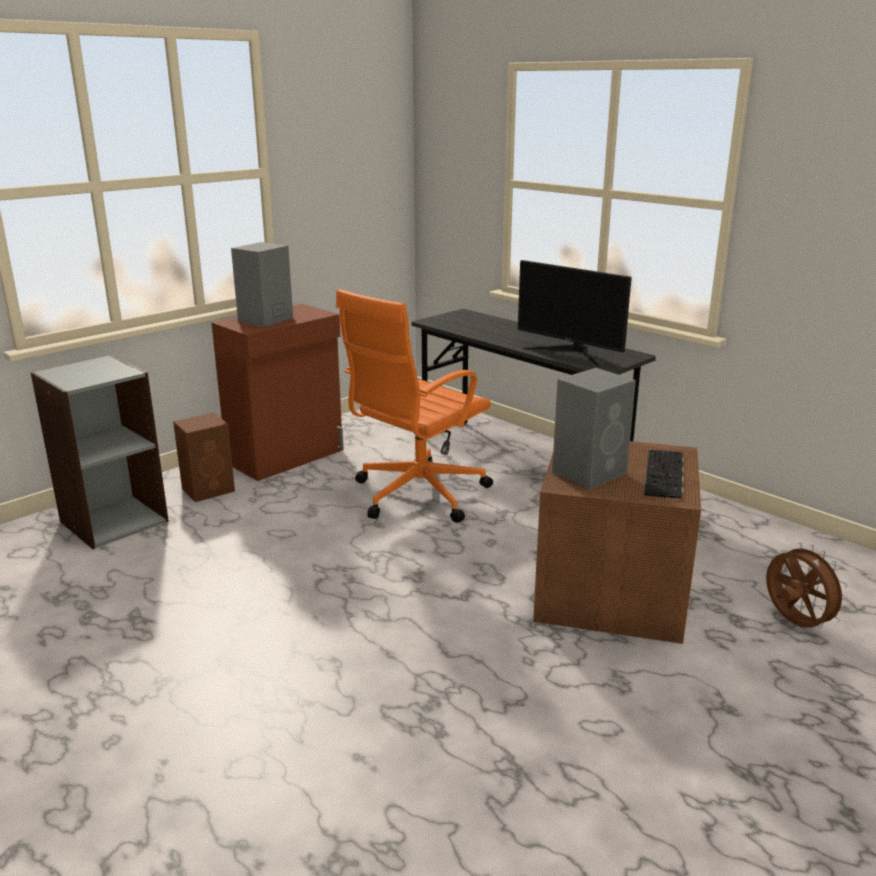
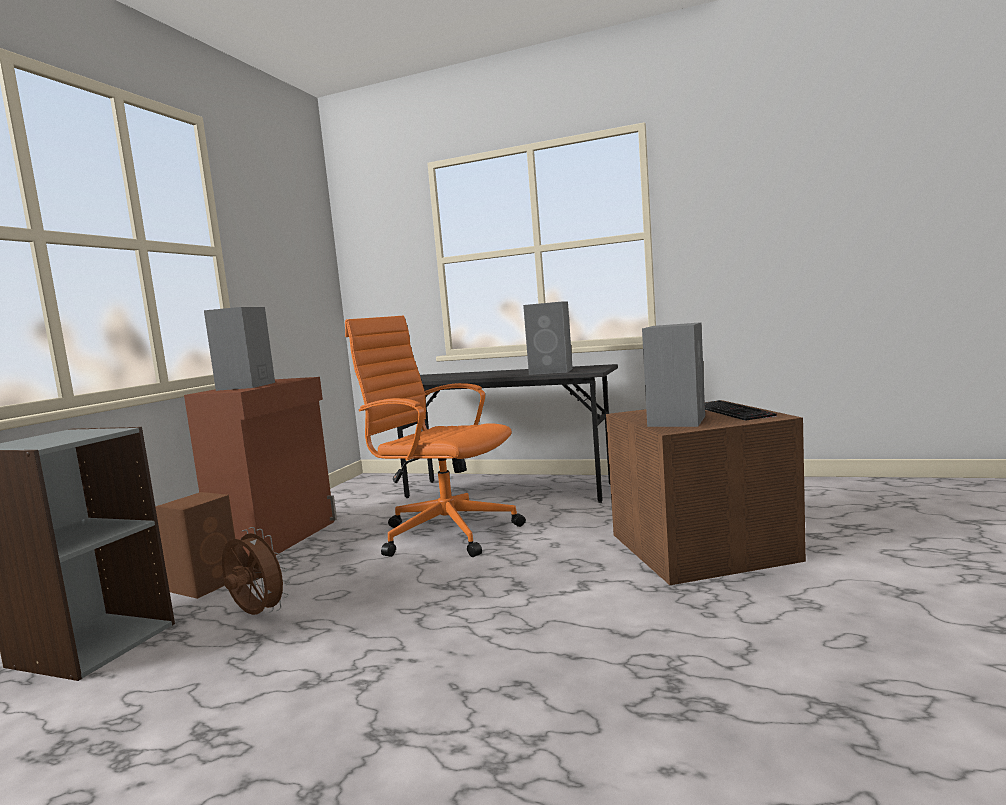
camera: 25 degrees left, 15 degrees down
orange office chair [336,289,493,523] -> orange office chair turned 105 degrees clockwise [345,316,526,557]
monitor [518,260,632,367] -> grey speaker [523,301,573,375]
brown fan [766,543,849,628] -> brown fan moved to [222,527,290,615]

